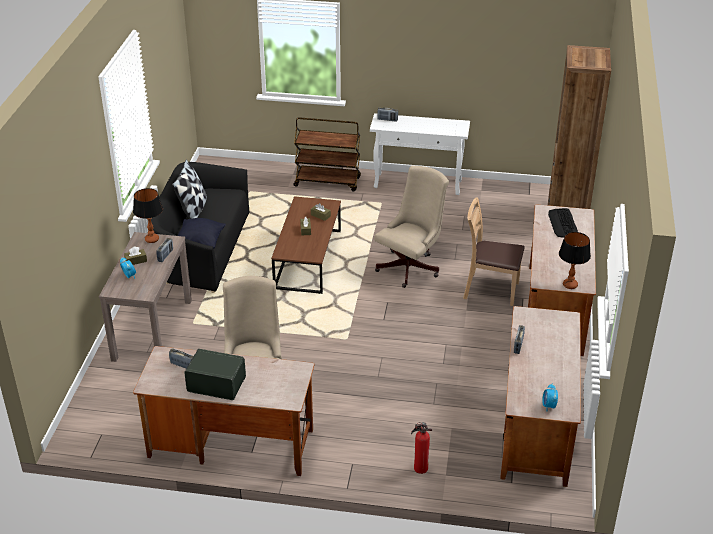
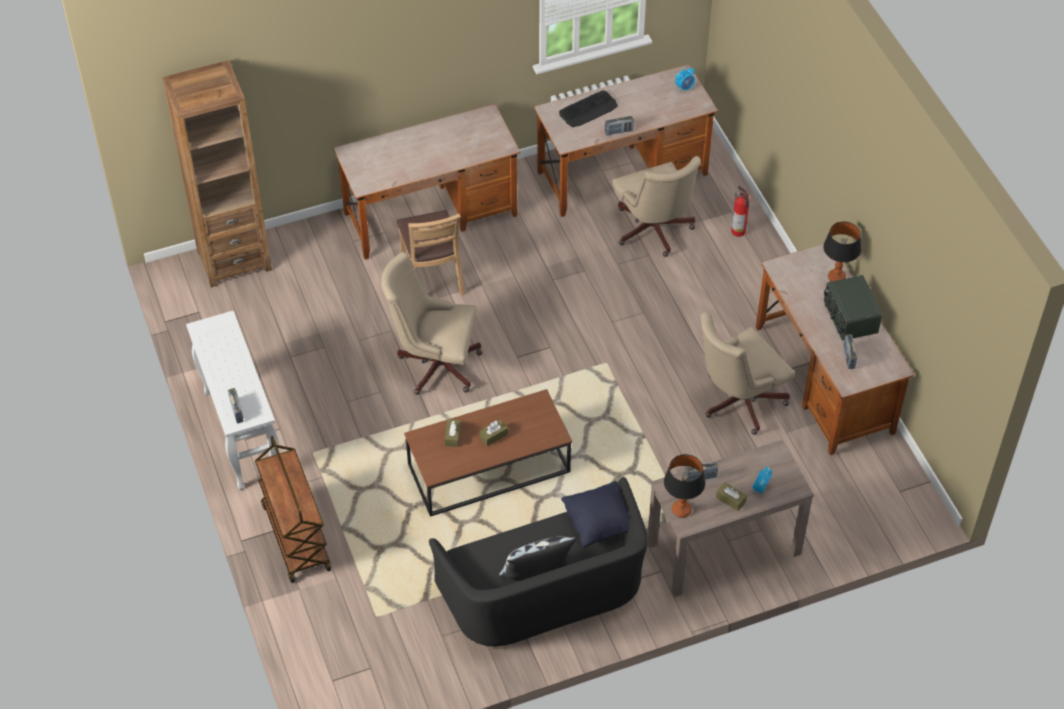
camera: 120 degrees left, 15 degrees up
keyboard [548,208,578,238] -> keyboard moved to [559,90,618,127]
table lamp [559,232,591,289] -> table lamp moved to [823,221,861,282]
none -> beige office chair [612,156,701,257]

